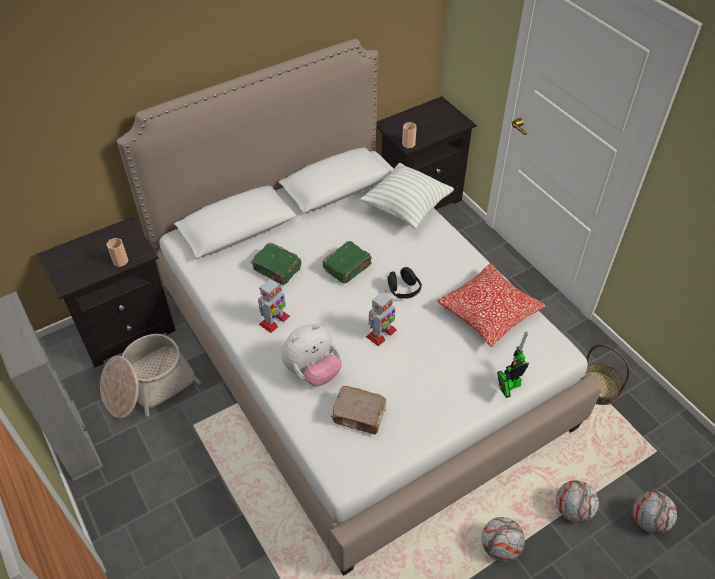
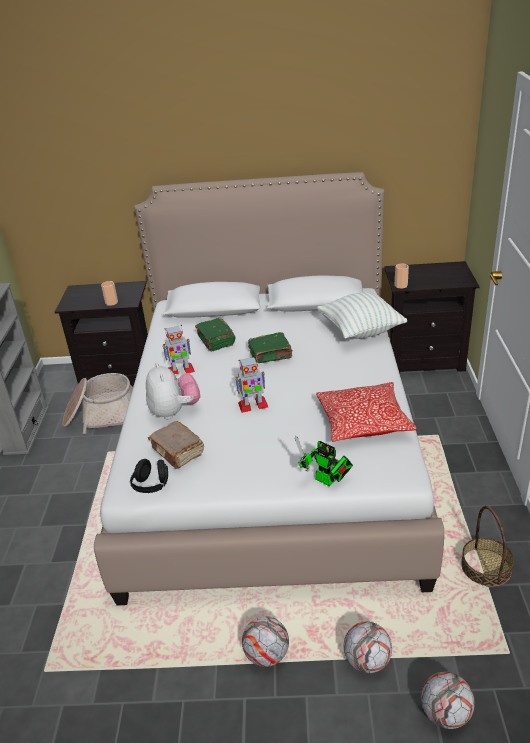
camera: 35 degrees right, 15 degrees down
plush toy [281,324,342,386] -> plush toy turned 105 degrees counterclockwise [146,363,201,419]
black headphones [387,267,422,299] -> black headphones moved to [130,459,168,493]
toy robot [497,332,529,398] -> toy robot turned 150 degrees counterclockwise [295,436,353,487]

